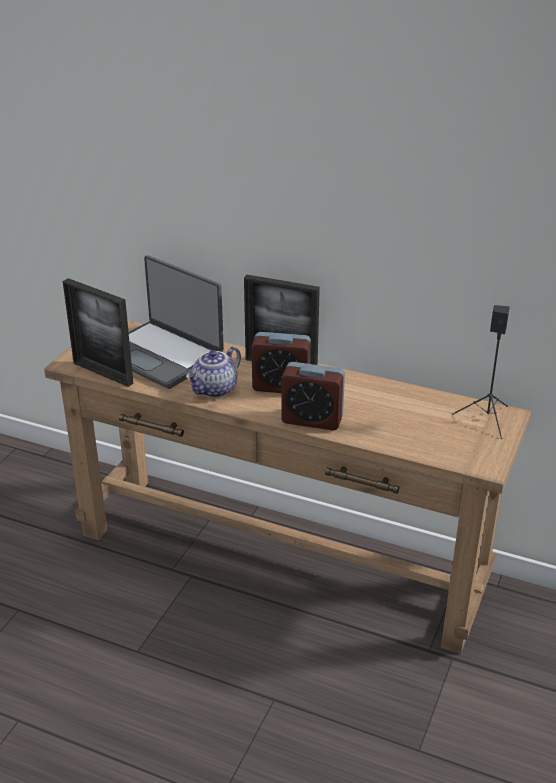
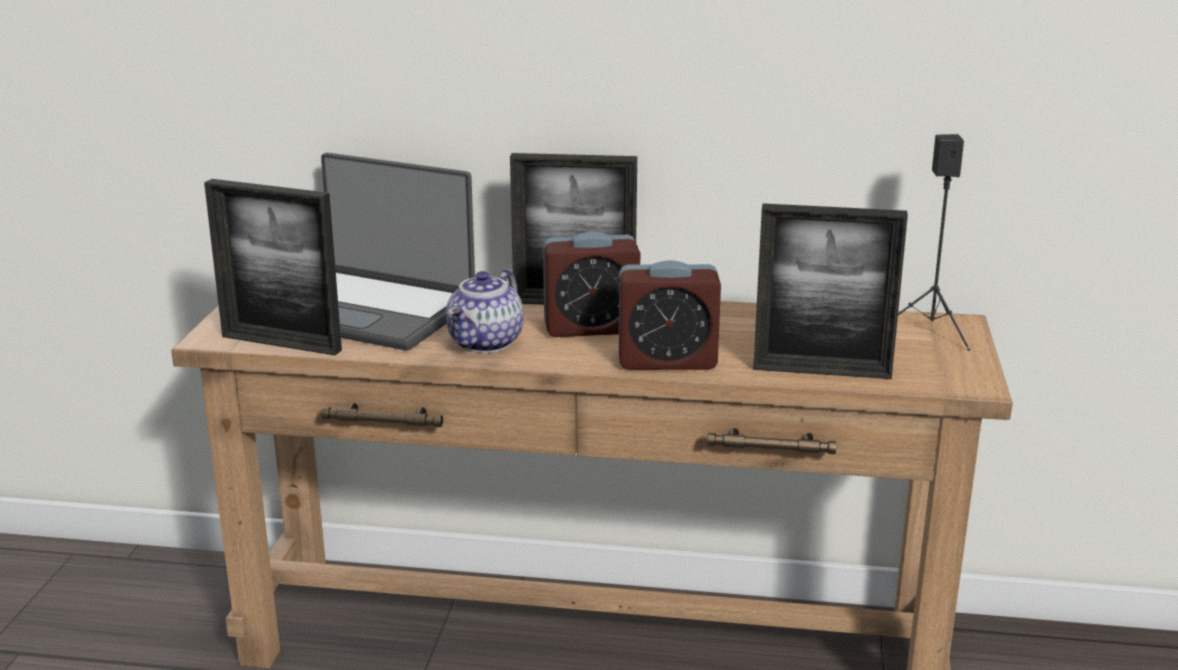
camera: 15 degrees left, 10 degrees down
none -> picture frame [753,203,908,379]

